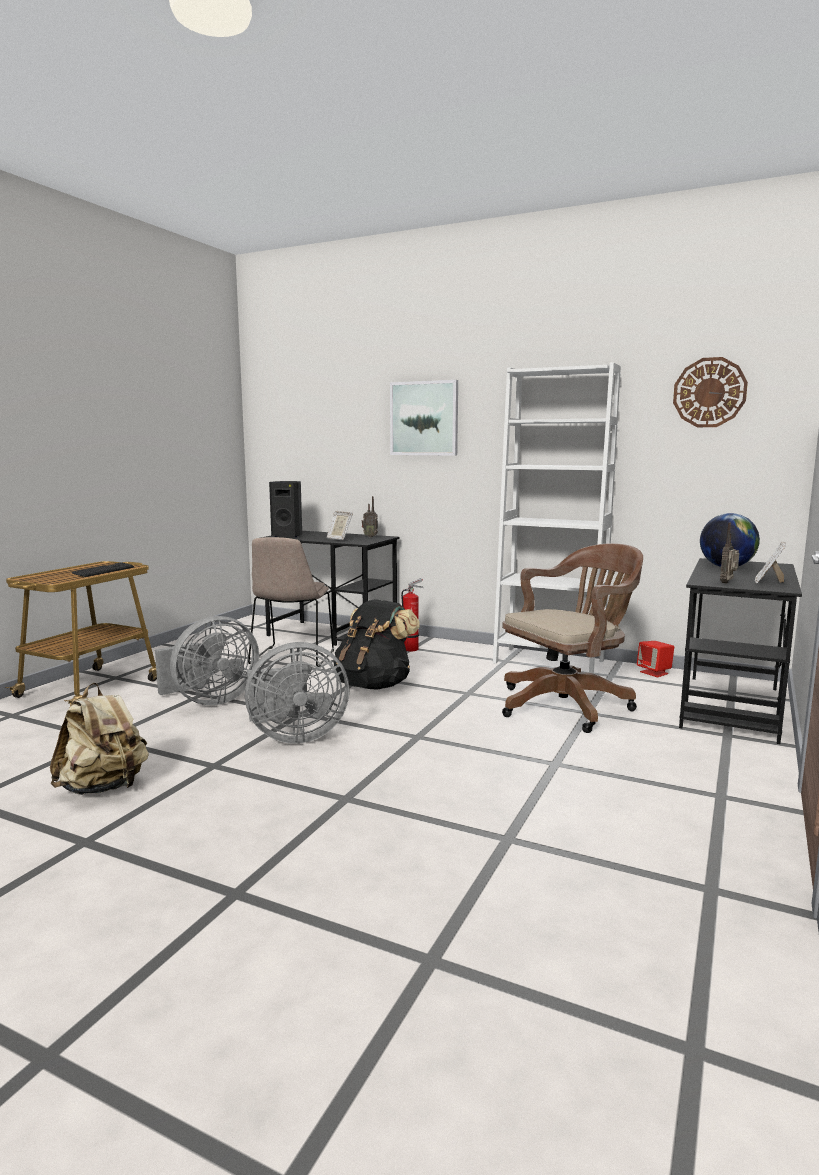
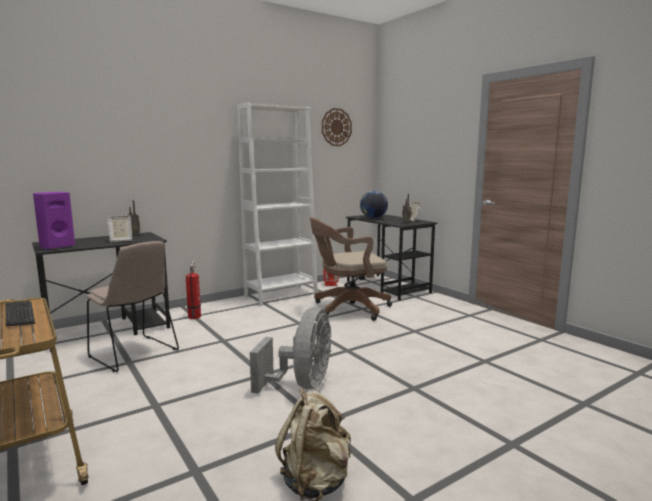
camera: 60 degrees left, 0 degrees up
grey fan [155,616,259,705] -> none
black speaker [269,481,302,537] -> purple speaker [33,192,75,250]
black backpack [334,599,420,689] -> none
picture [390,380,458,455] -> none
brown office chair [502,543,643,733] -> brown office chair turned 105 degrees counterclockwise [310,217,392,321]

